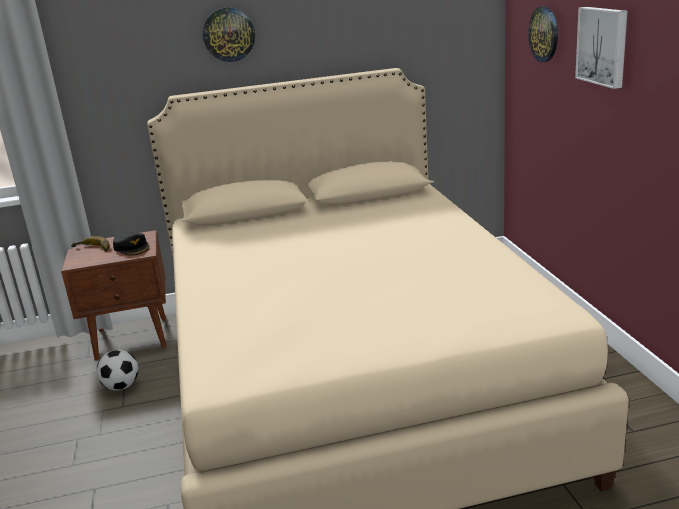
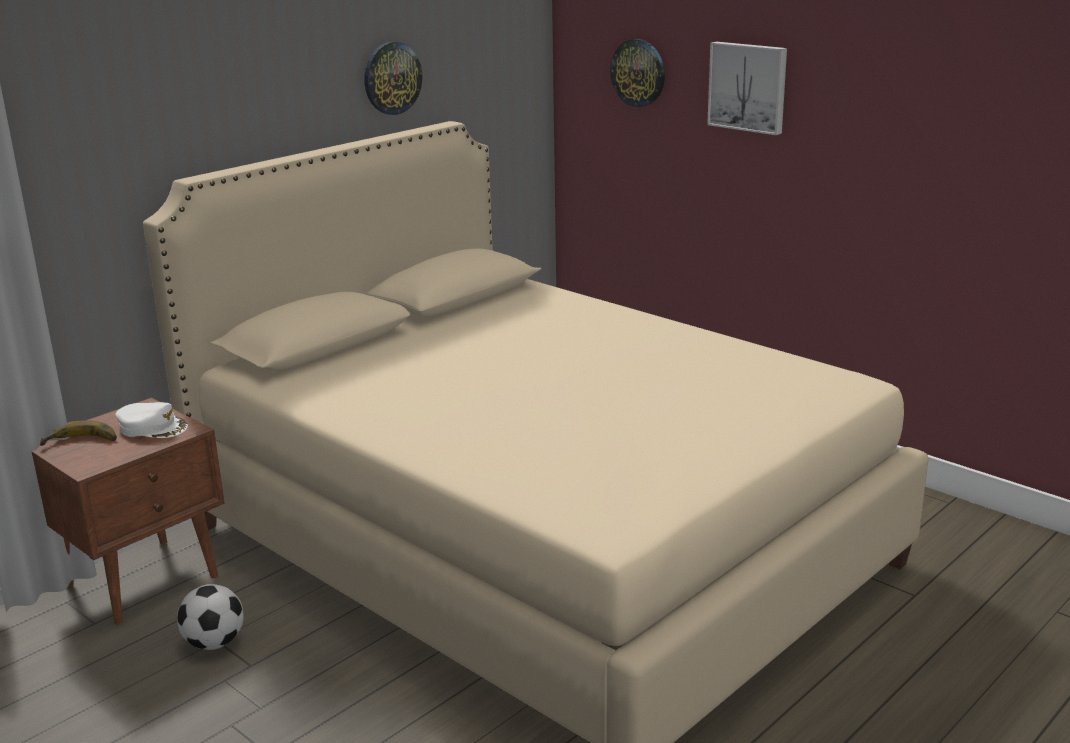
camera: 35 degrees left, 0 degrees up
black cap [113,231,150,255] -> white cap [115,402,188,438]
wall clock [203,7,255,62] -> wall clock moved to [364,42,422,115]

